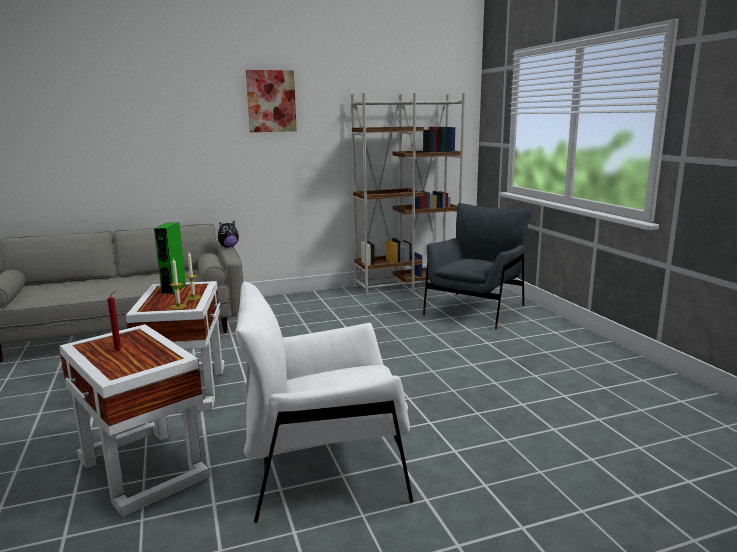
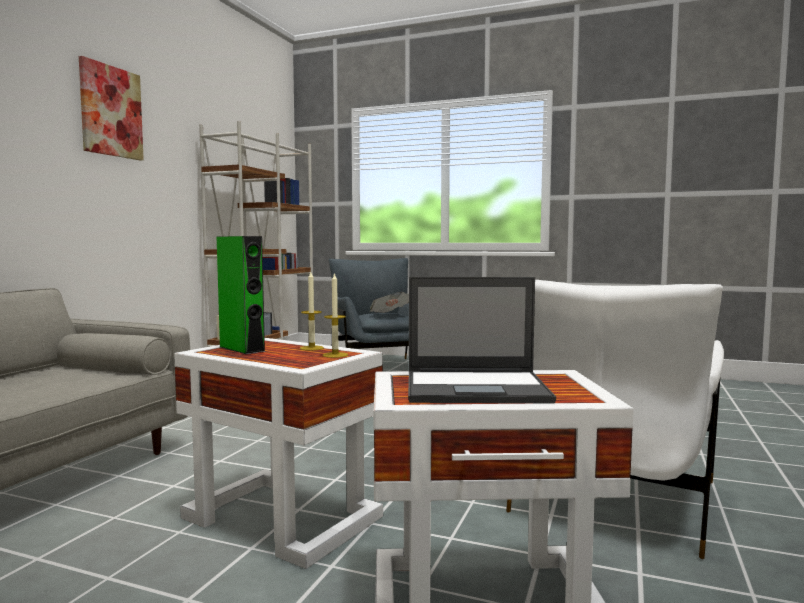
camera: 50 degrees left, 10 degrees down
red candle [107,291,122,351] -> laptop [408,277,556,403]
plush toy [218,220,239,247] -> none
none -> newspaper [370,292,409,313]

